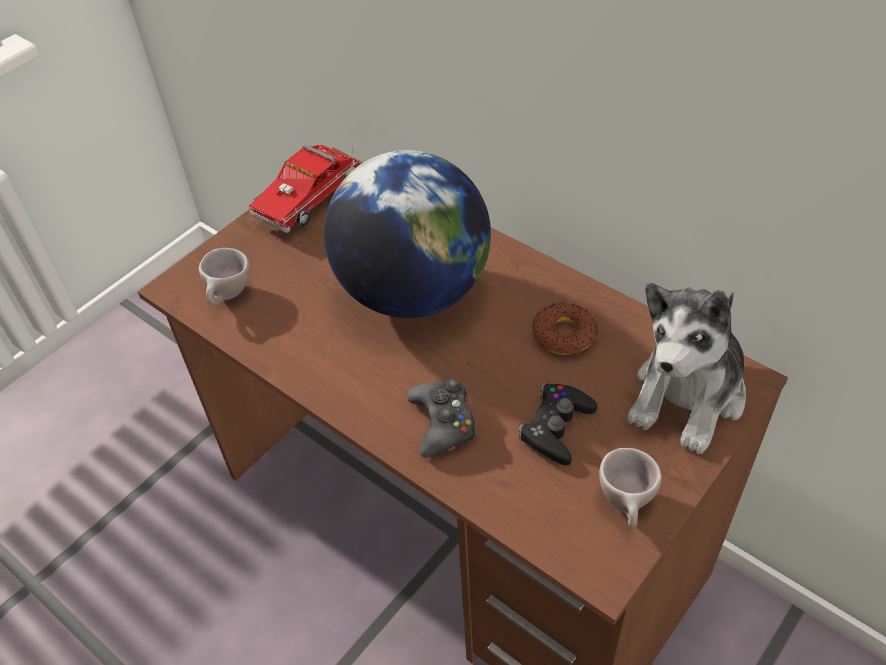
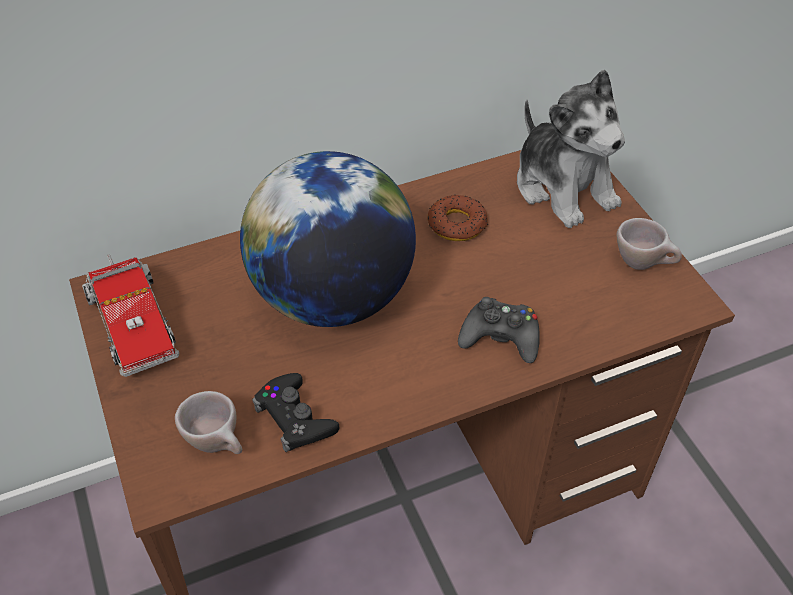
camera: 65 degrees left, 0 degrees up
black game controller [518,384,597,465] -> black game controller moved to [252,373,339,452]

